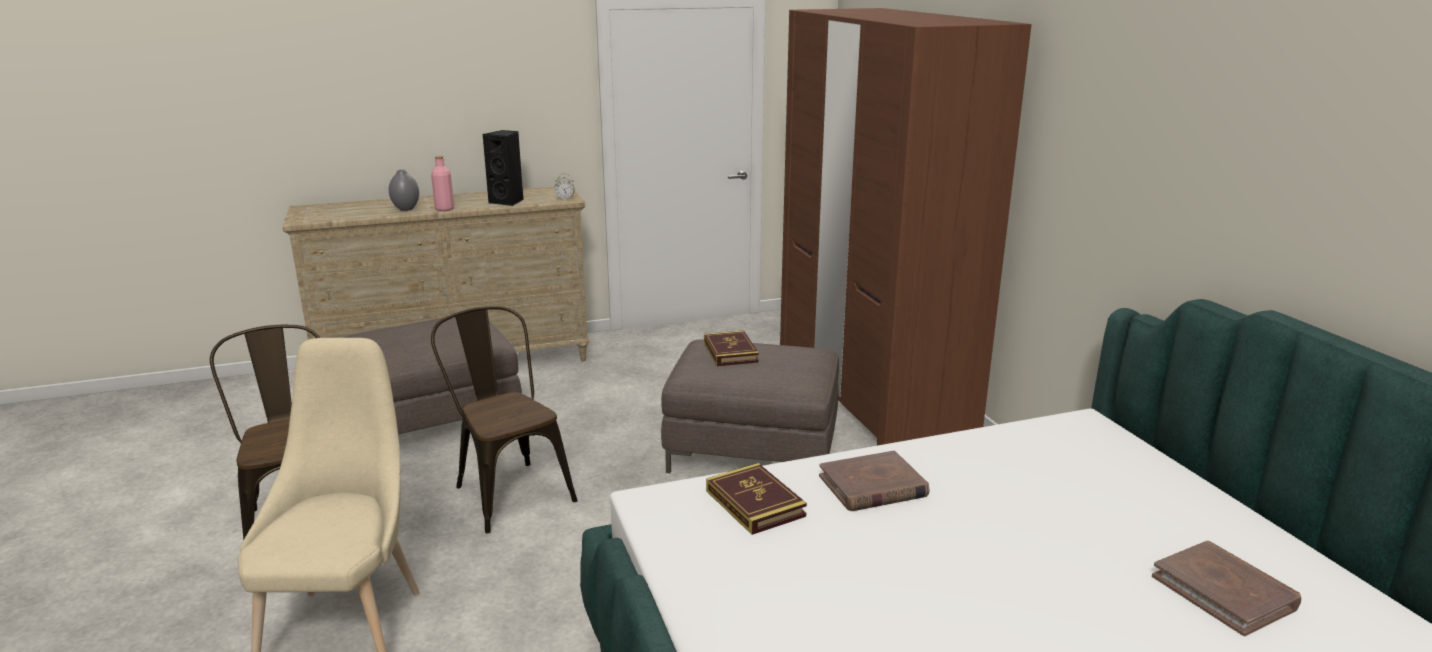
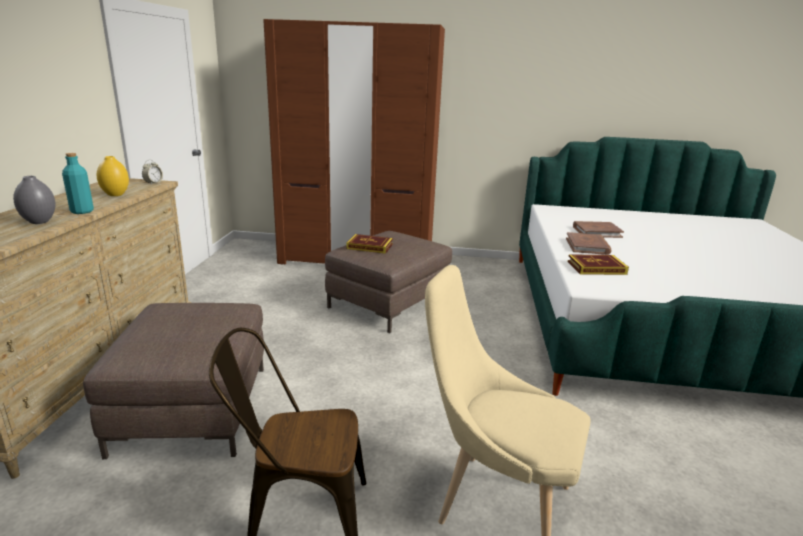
camera: 65 degrees left, 0 degrees up
pink bottle [431,156,454,211] -> turquoise bottle [62,153,94,214]
brown chair [431,306,578,533] -> none
black speaker [483,130,524,206] -> yellow vase [97,156,129,196]
brown book [1152,541,1301,636] -> brown book moved to [573,221,624,238]

